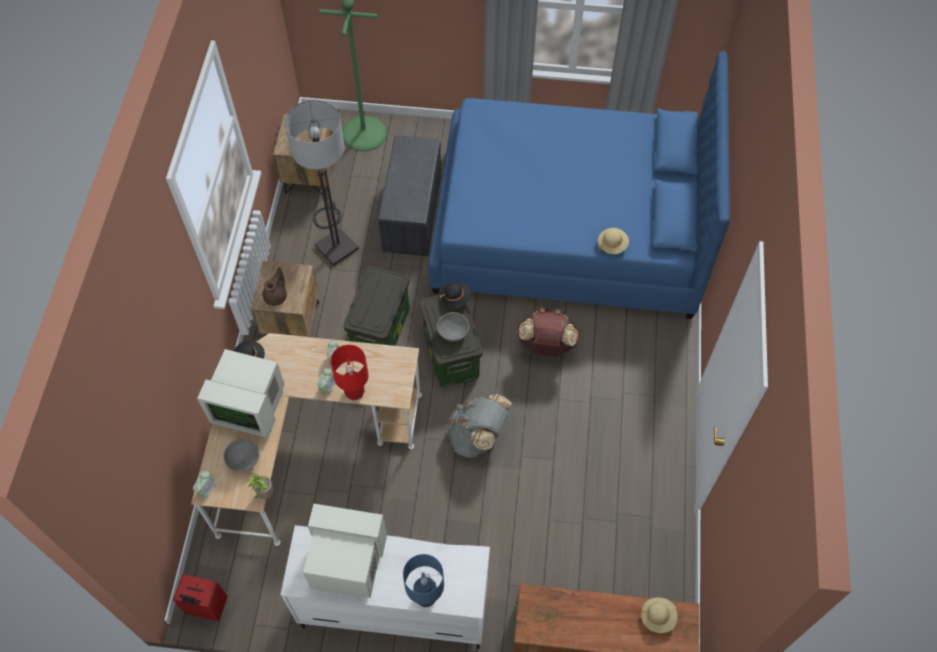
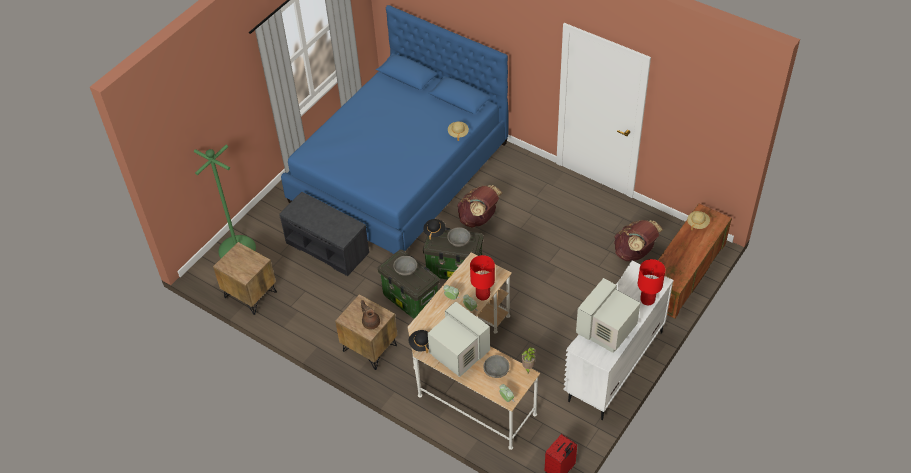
camera: 60 degrees left, 10 degrees down
monitor [197,349,284,438] -> monitor turned 90 degrees counterclockwise [428,301,490,377]
floor lamp [285,100,359,266] -> none
blue table lamp [403,554,444,607] -> red table lamp [638,259,665,306]
grey backpack [446,394,512,458] -> none
none -> grey bowl [393,256,417,276]
none -> brown backpack [614,220,663,261]

